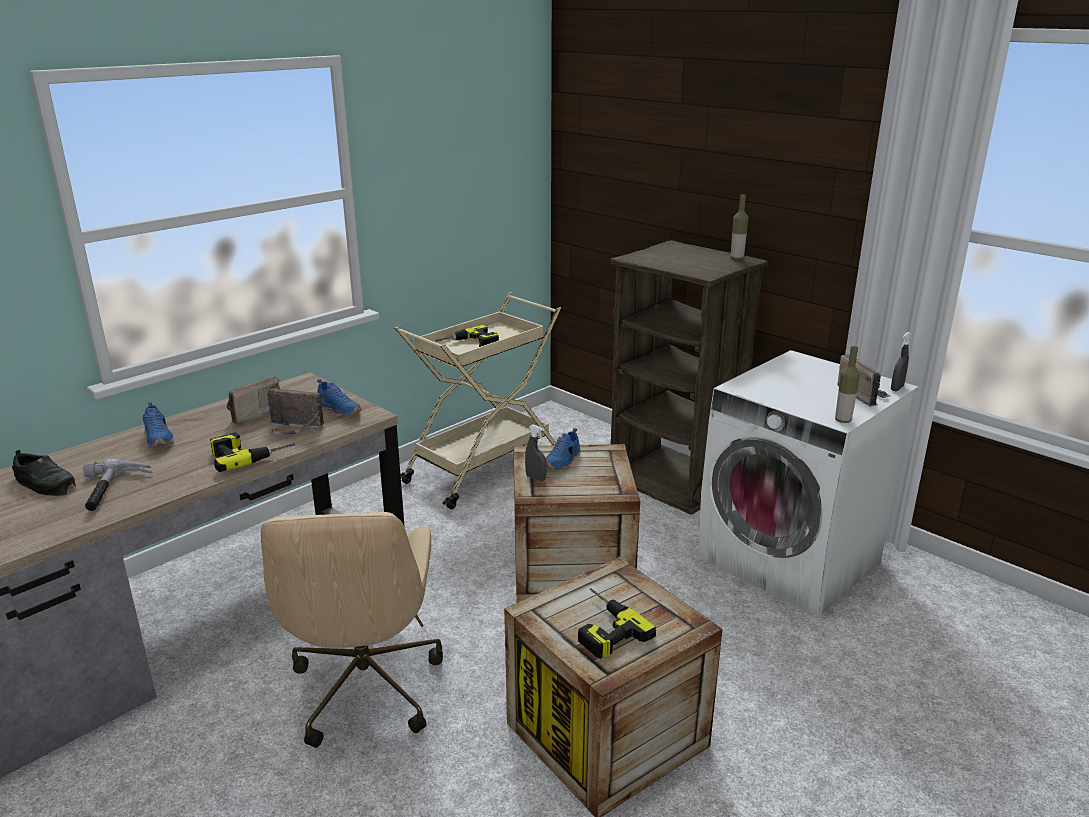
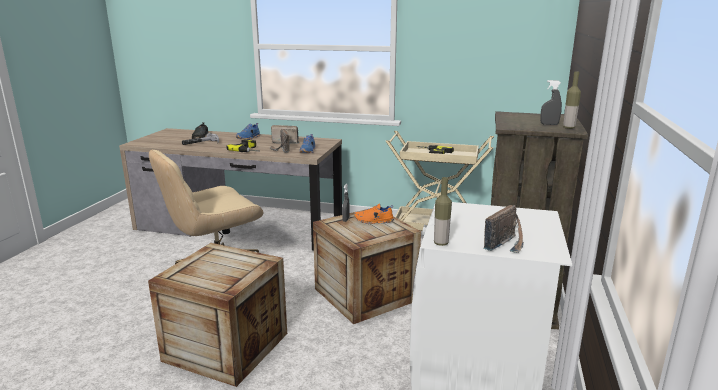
camera: 60 degrees right, 5 degrees down
blue shoe [546,428,580,470] -> orange shoe [354,204,394,224]
power drill [578,588,656,659] -> none
grey spray bottle [891,332,911,391] -> grey spray bottle moved to [540,80,562,125]

